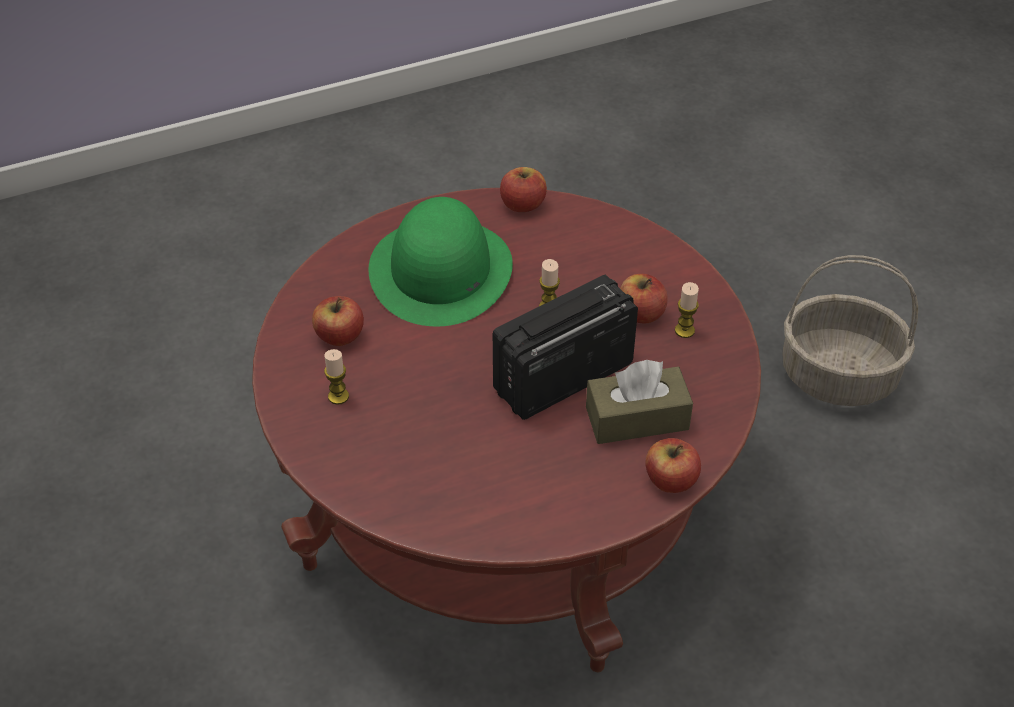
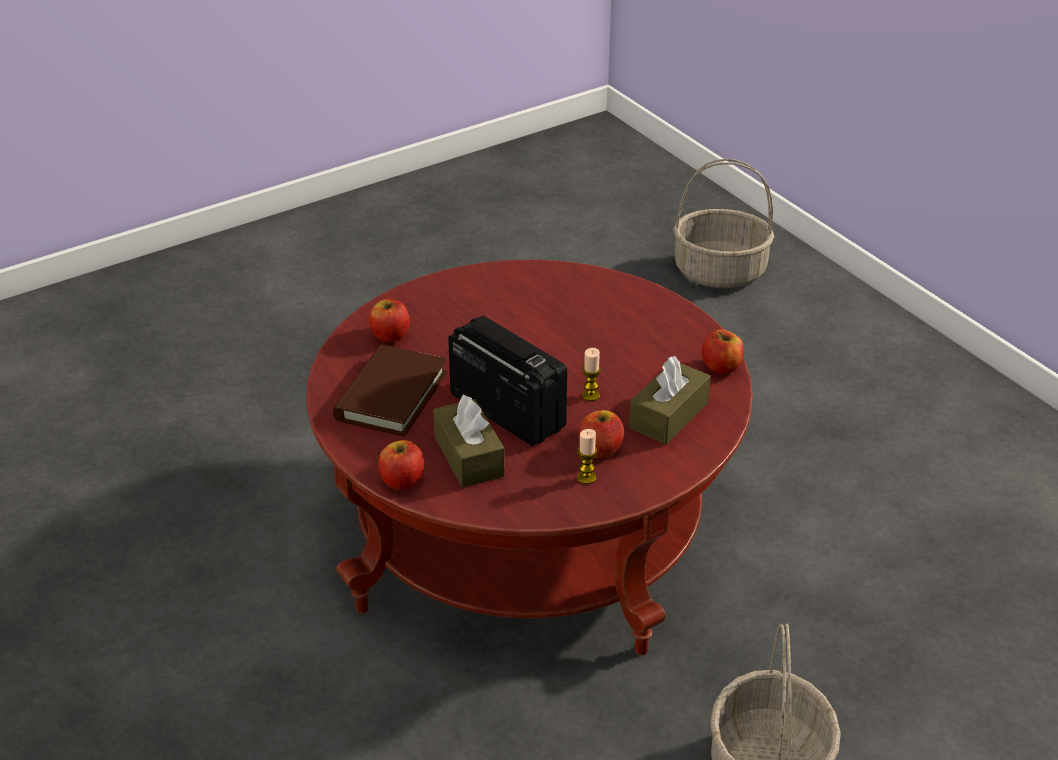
camera: 80 degrees right, 10 degrees down
apple [312,296,364,346] -> apple moved to [369,299,410,342]
candle [324,349,349,405] -> none
green hat [368,197,513,327] -> none
none -> brown book [333,345,448,437]
none -> brown tissue box [629,356,711,444]
none -> basket [673,159,774,288]

